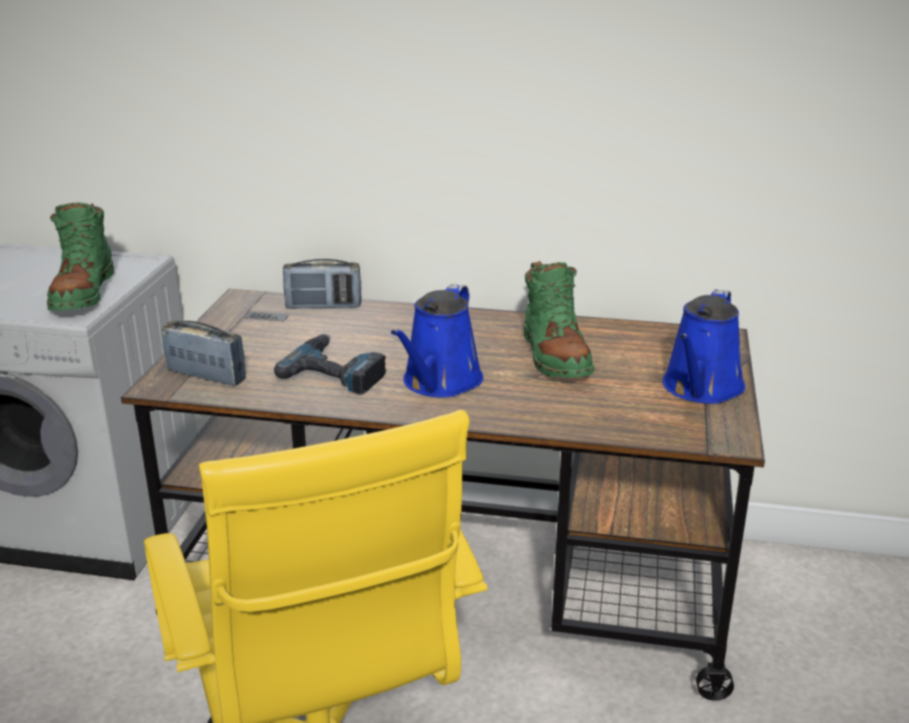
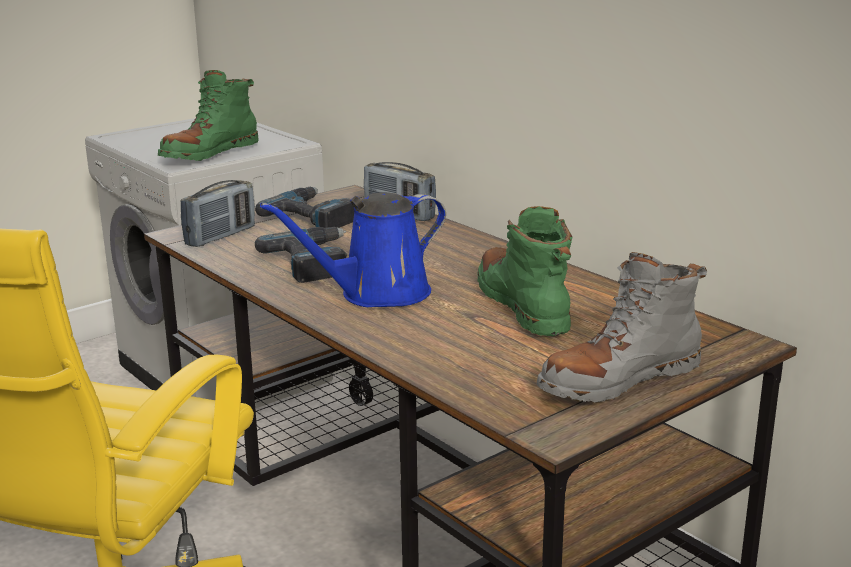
camera: 40 degrees right, 5 degrees down
radio [161,320,246,386] -> radio turned 60 degrees clockwise [181,180,255,247]
green boot [523,261,594,378] -> green boot turned 135 degrees clockwise [477,206,572,336]
blue watering can [662,289,745,404] -> grey boot [537,252,708,403]
none -> power drill [255,187,354,228]

